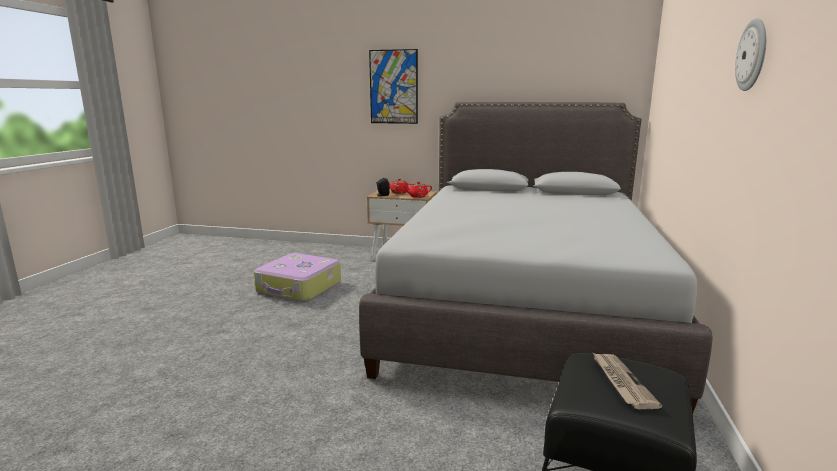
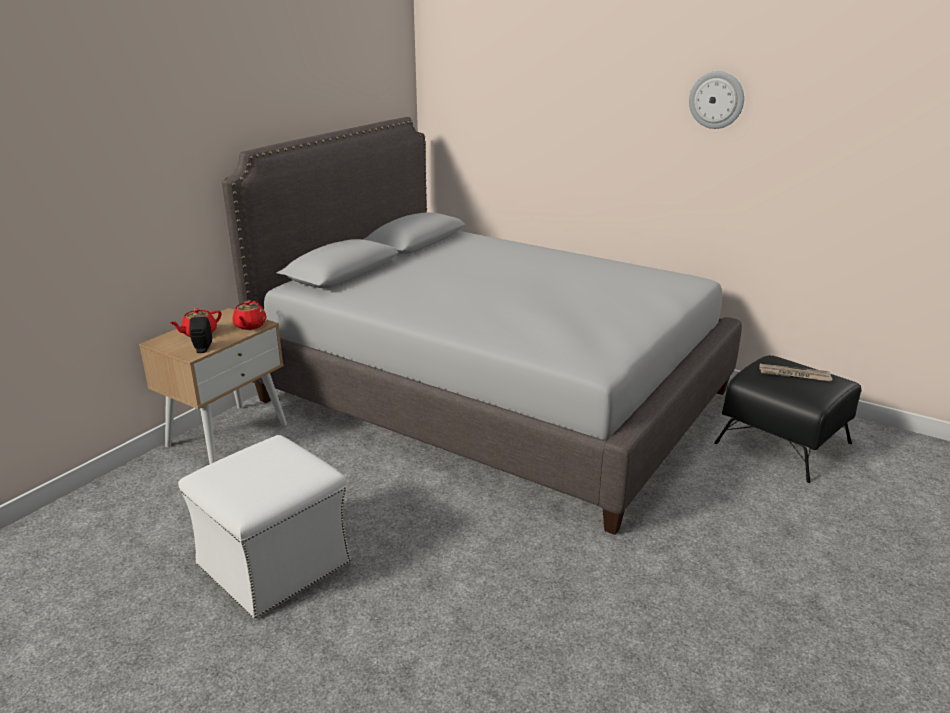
camera: 70 degrees left, 10 degrees up
suitcase [254,253,341,302] -> white ottoman [178,435,351,619]
picture [369,49,418,124] -> none

